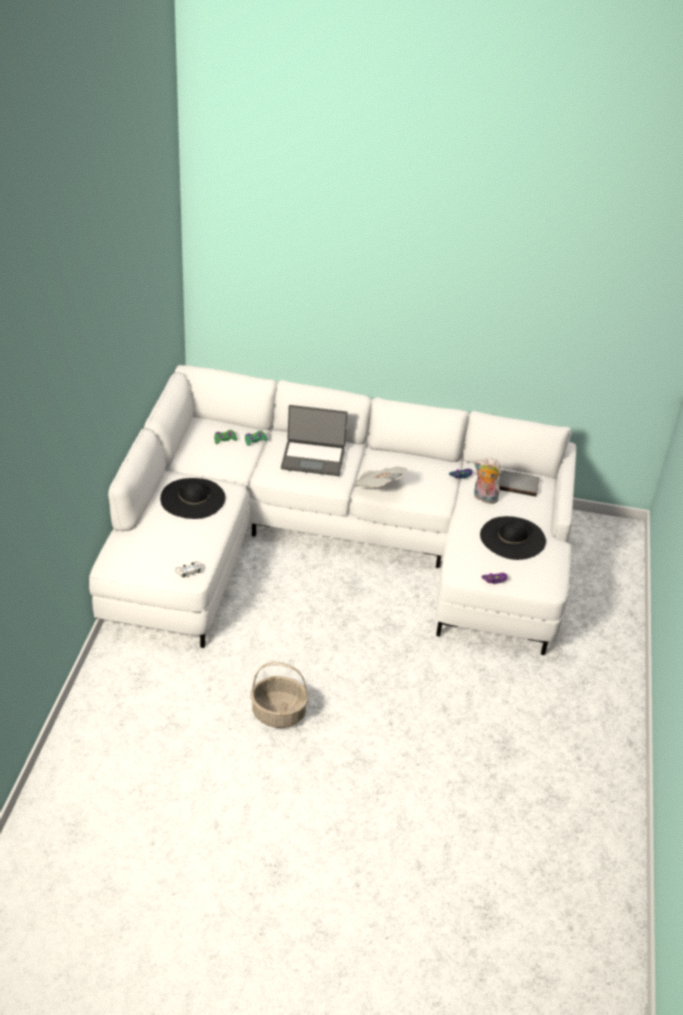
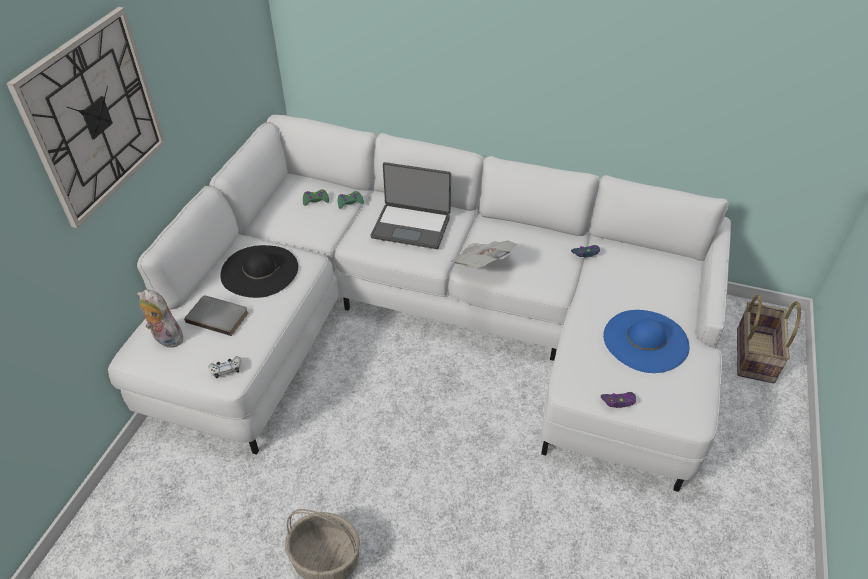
camera: 10 degrees right, 5 degrees up
plush toy [474,458,502,504] -> plush toy moved to [137,289,186,348]
black hat [480,516,546,560] -> blue hat [603,310,689,373]
grey book [498,470,540,497] -> grey book moved to [184,296,248,336]
none -> wall clock [6,7,165,228]
none -> basket [737,294,801,383]

